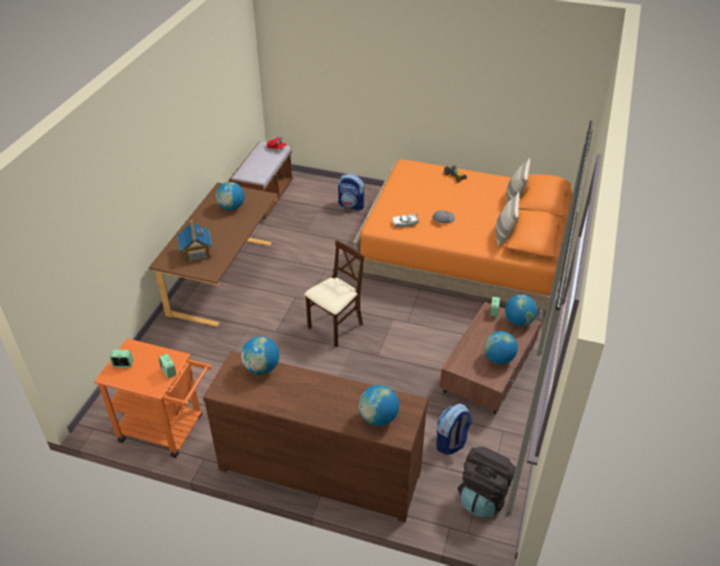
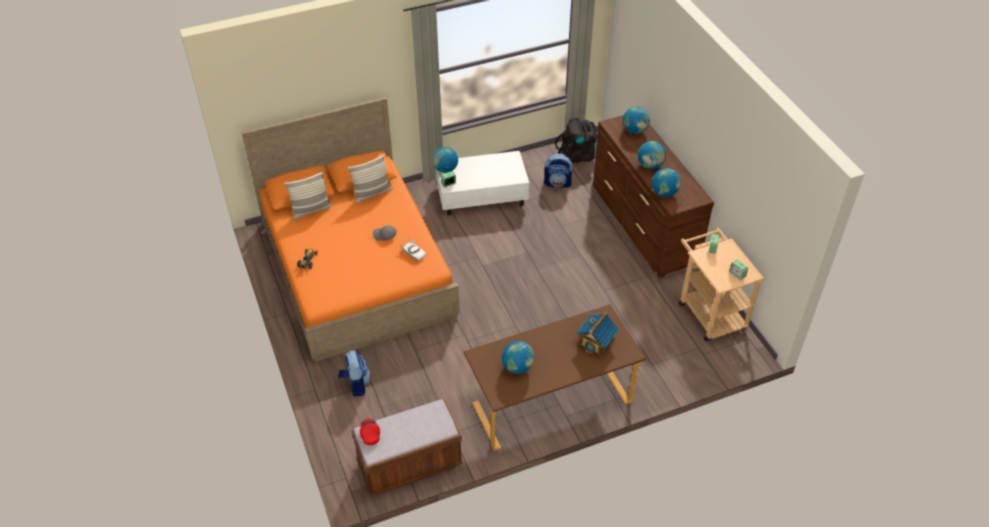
camera: 130 degrees left, 5 degrees up
orange cart [94,338,212,458] -> beige cart [679,228,764,341]
beige chair [304,240,364,348] -> none
brown coffee table [439,302,541,415] -> white coffee table [435,151,529,215]
globe [484,331,518,364] -> globe moved to [638,141,666,169]

